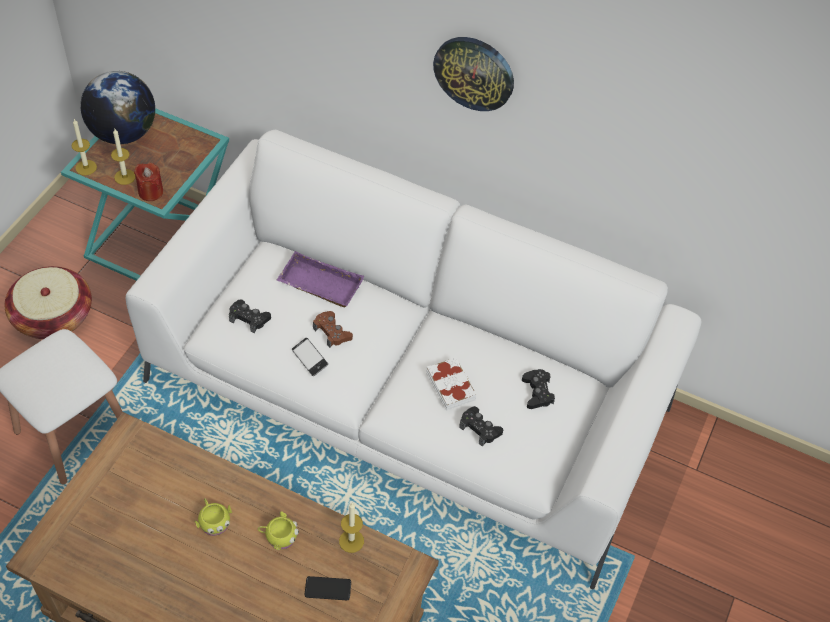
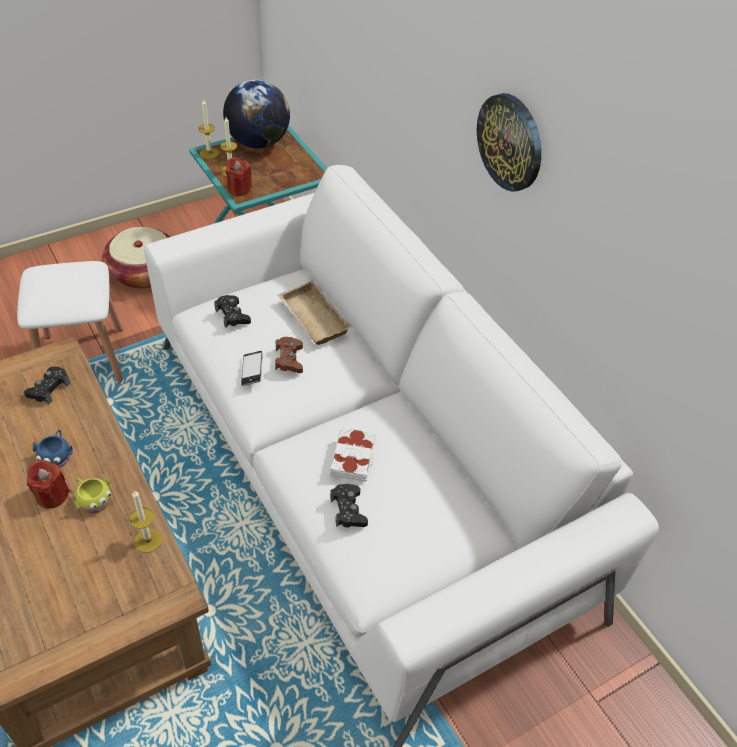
camera: 35 degrees right, 5 degrees down
yellow mug [195,498,232,536] -> blue mug [33,430,73,468]
purple tray [277,251,364,307] -> beige tray [277,281,352,345]
phone [305,576,351,600] -> none
black game controller [522,369,555,409] -> black game controller moved to [24,367,70,405]
none -> red candle [27,460,70,508]

